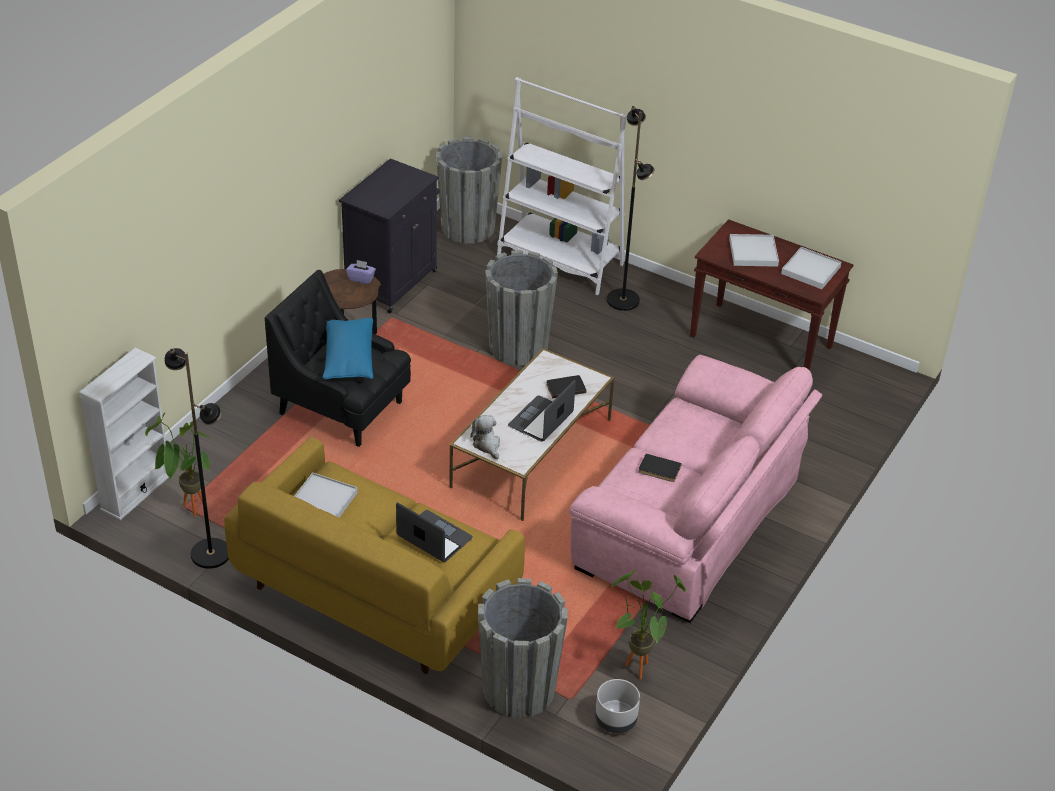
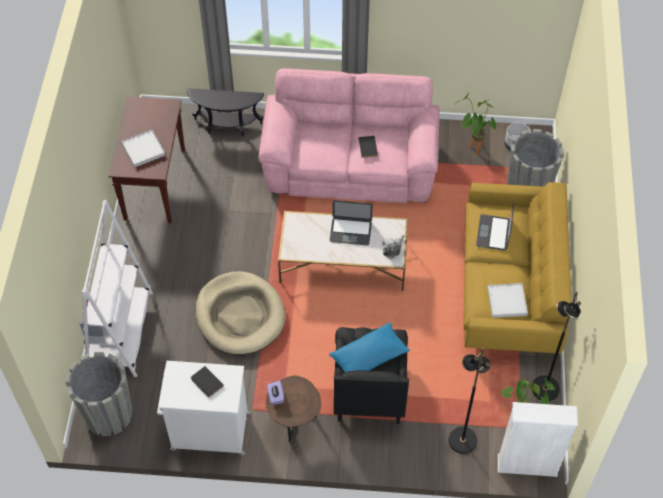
camera: 115 degrees left, 15 degrees up
black cabinet [339,158,440,314] -> white cabinet [157,361,250,455]
grey planter [485,250,558,366] -> beige dog bed [196,271,285,355]
black book [546,375,586,398] -> black book moved to [191,366,224,397]
black floor lamp [607,106,654,311] -> black floor lamp moved to [449,348,490,454]
white tray [781,247,841,289] -> none
none -> black side table [187,88,264,136]

